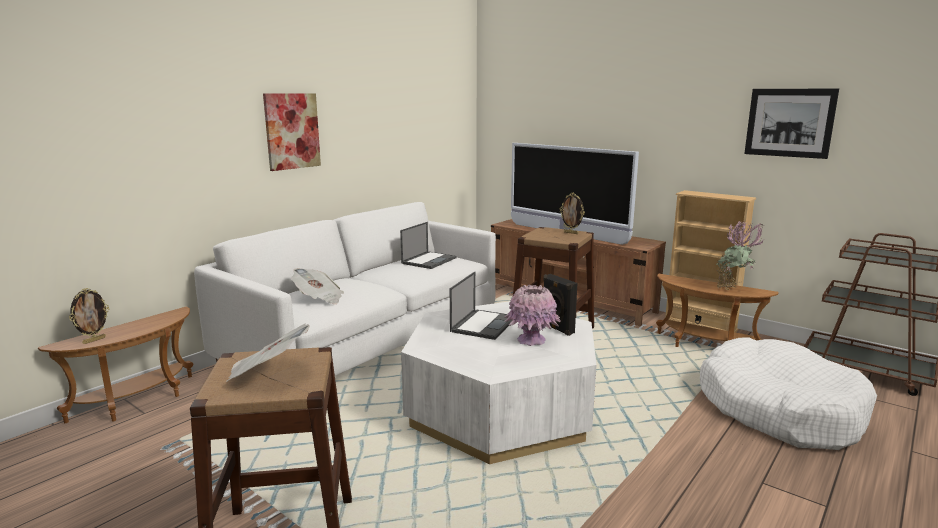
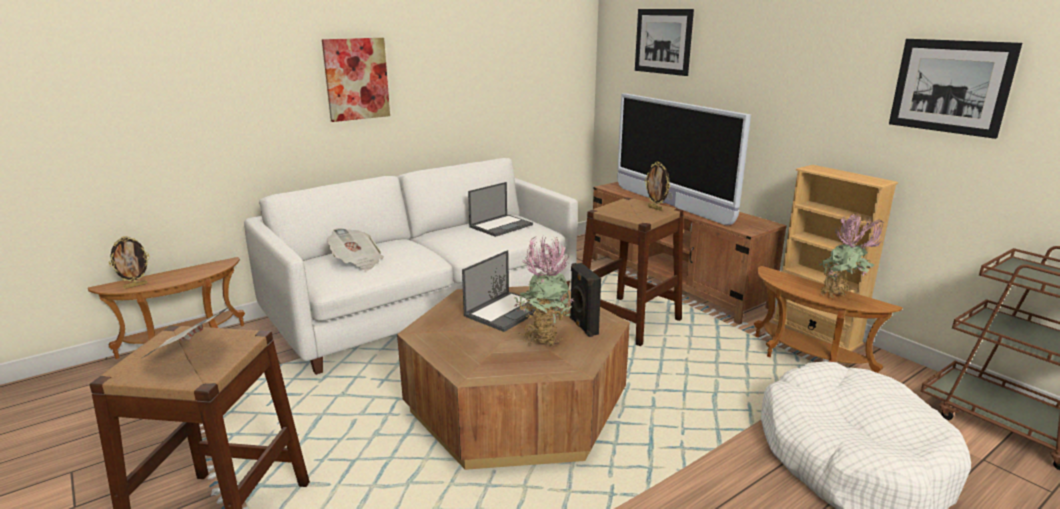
camera: 15 degrees right, 5 degrees up
white coffee table [401,301,597,464] -> brown coffee table [397,286,630,470]
pink vase [504,285,561,346] -> potted plant [514,237,574,346]
none -> picture [635,9,694,76]

